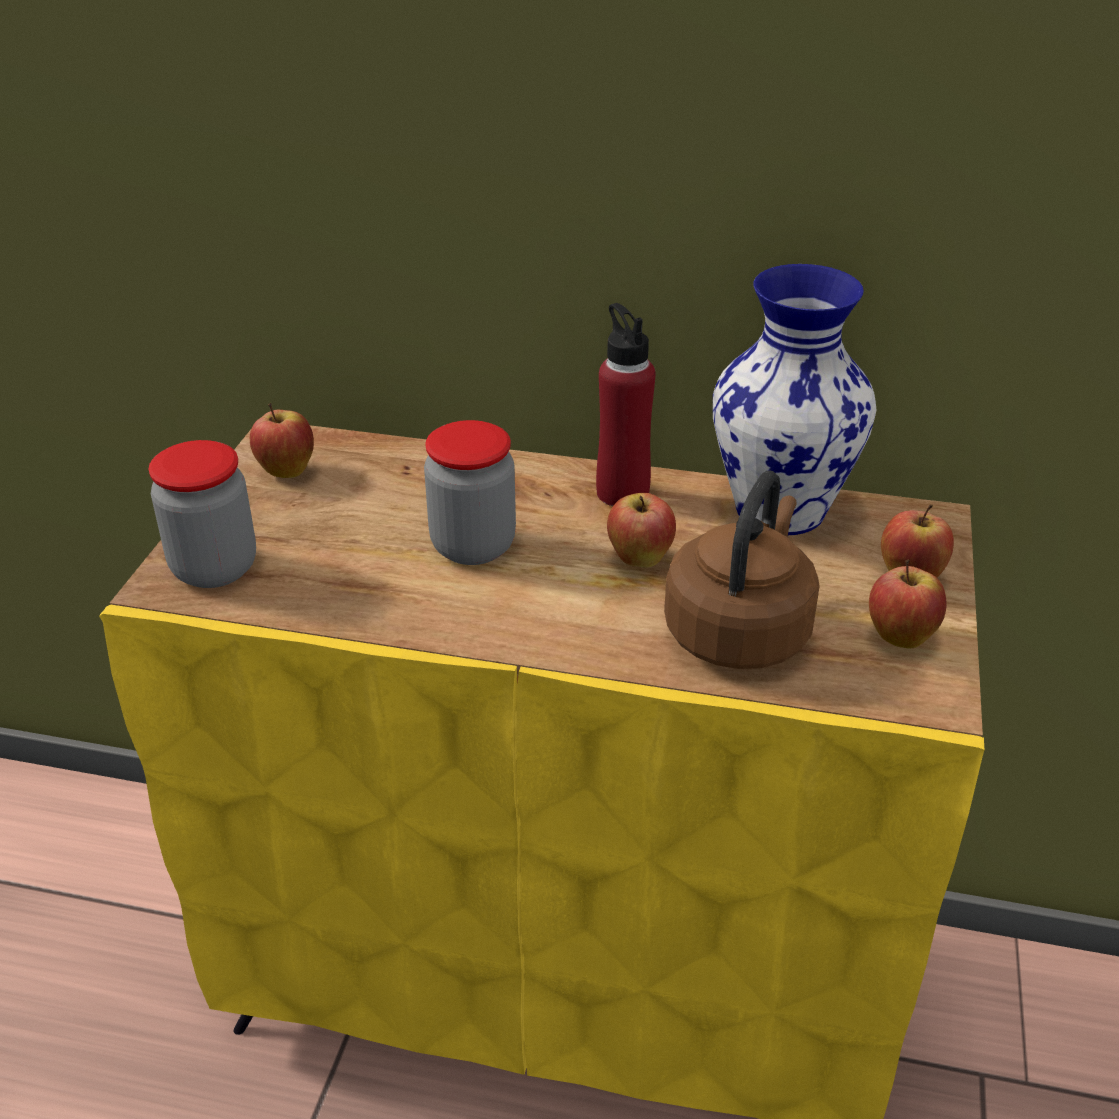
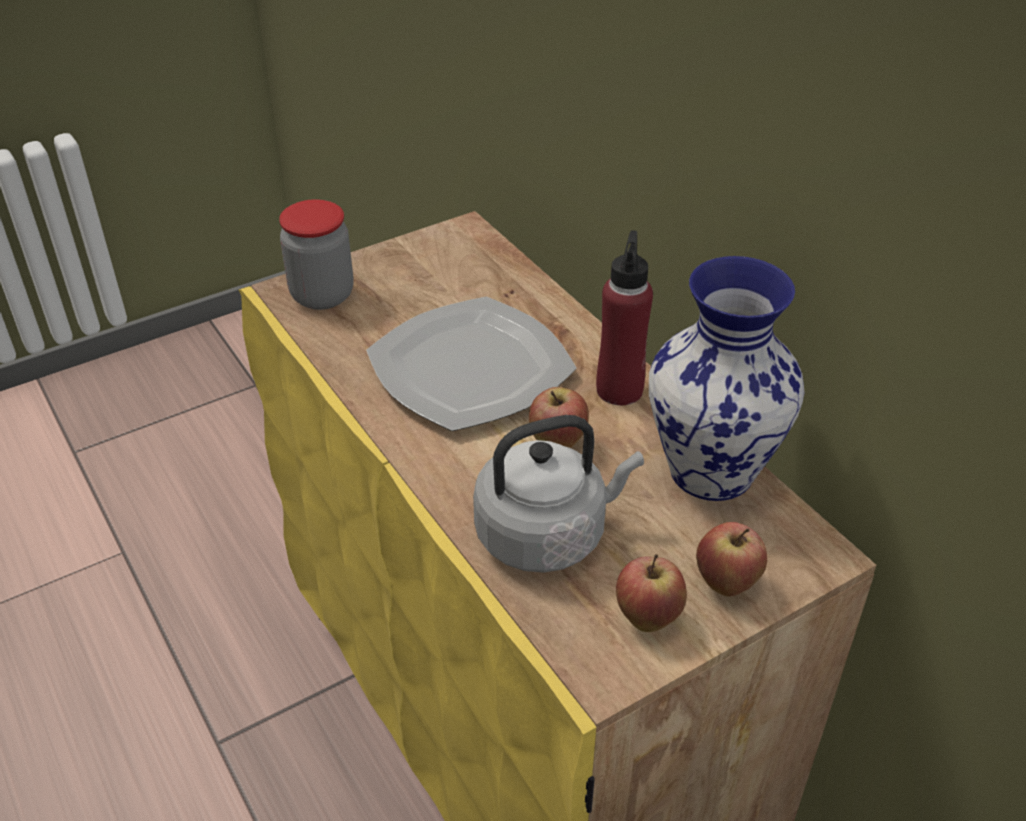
camera: 45 degrees right, 5 degrees up
apple [250,403,314,478] -> none
jar [424,420,516,565] -> plate [366,296,577,431]
brown kettle [664,470,820,669] -> grey kettle [473,415,644,573]

